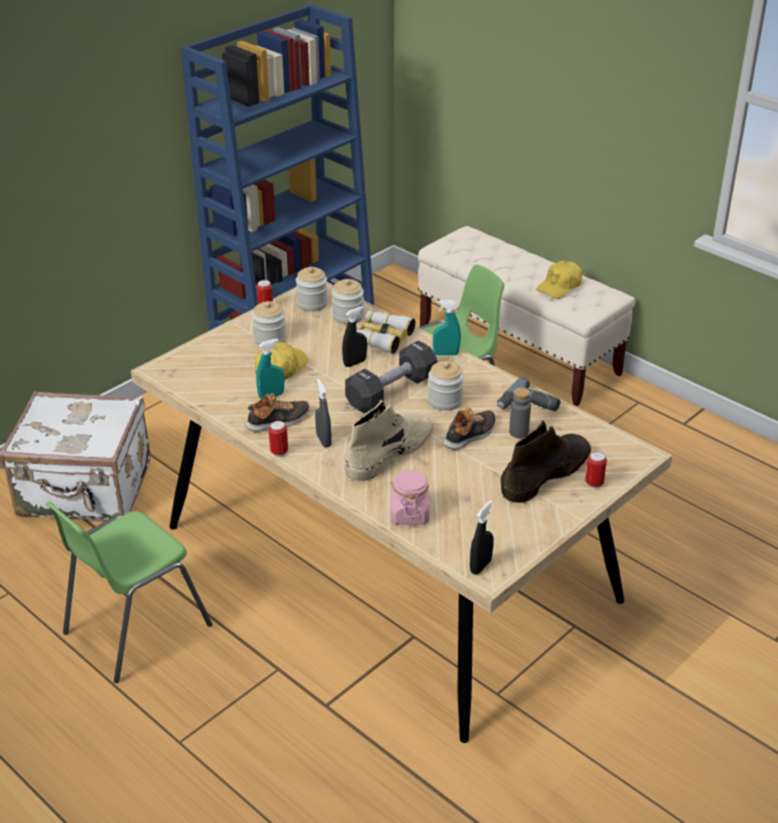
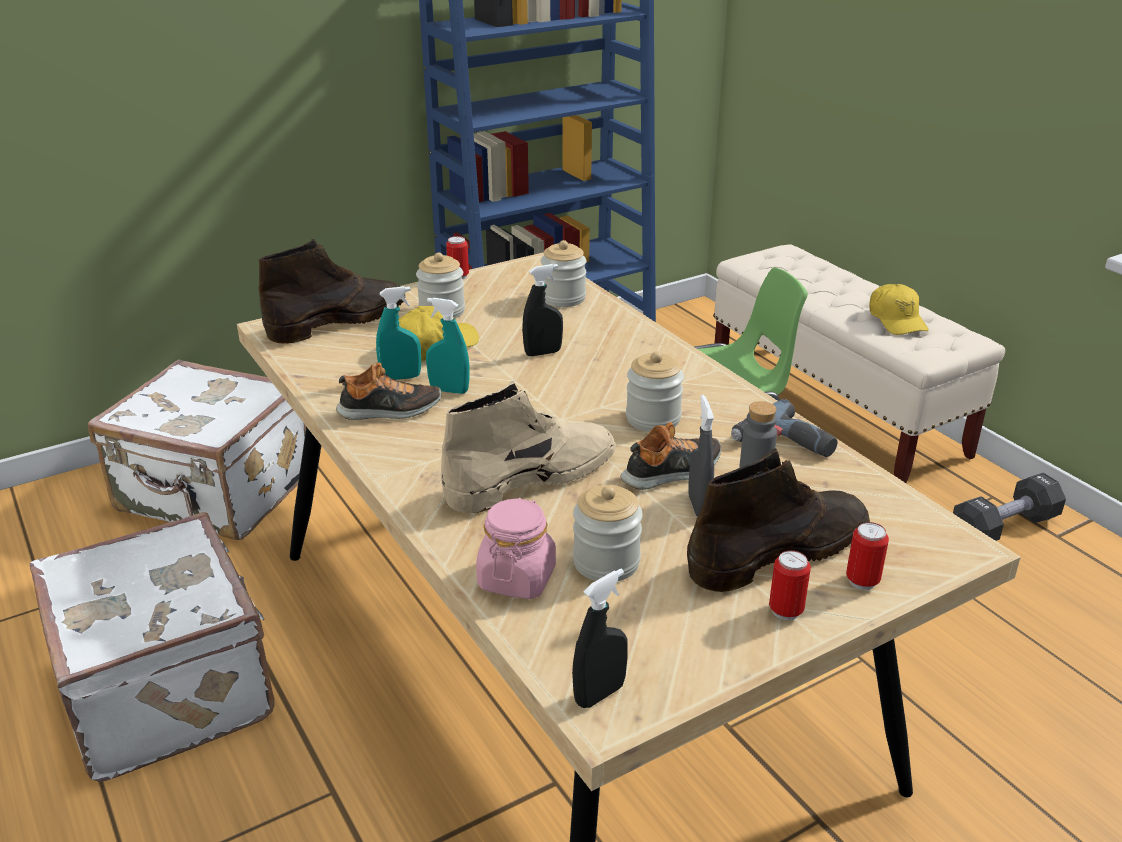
camera: 15 degrees right, 5 degrees down
green chair [46,502,212,683] -> white suitcase [30,512,275,782]
can [269,421,288,457] -> can moved to [769,550,811,620]
jar [296,267,328,311] -> jar moved to [573,485,643,581]
grey spray bottle [315,379,332,448] -> grey spray bottle moved to [688,395,714,517]
black dumbbell [345,341,437,413] -> black dumbbell moved to [953,473,1066,541]
binoculars [356,310,415,354] -> none
turquoise spray bottle [433,300,461,356] -> turquoise spray bottle moved to [426,298,470,394]
yellow cap [536,261,582,299] -> yellow cap turned 75 degrees counterclockwise [869,284,929,335]
none -> brown boot [259,239,405,344]

